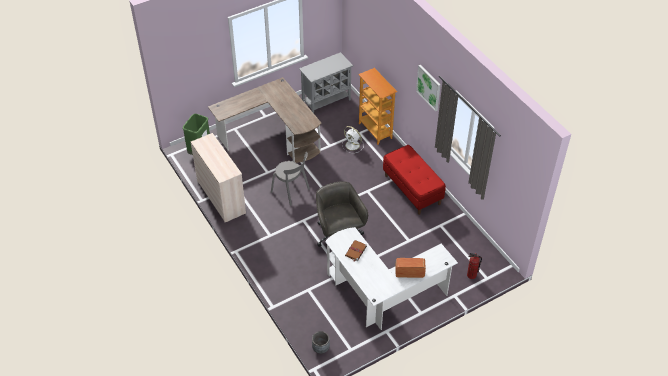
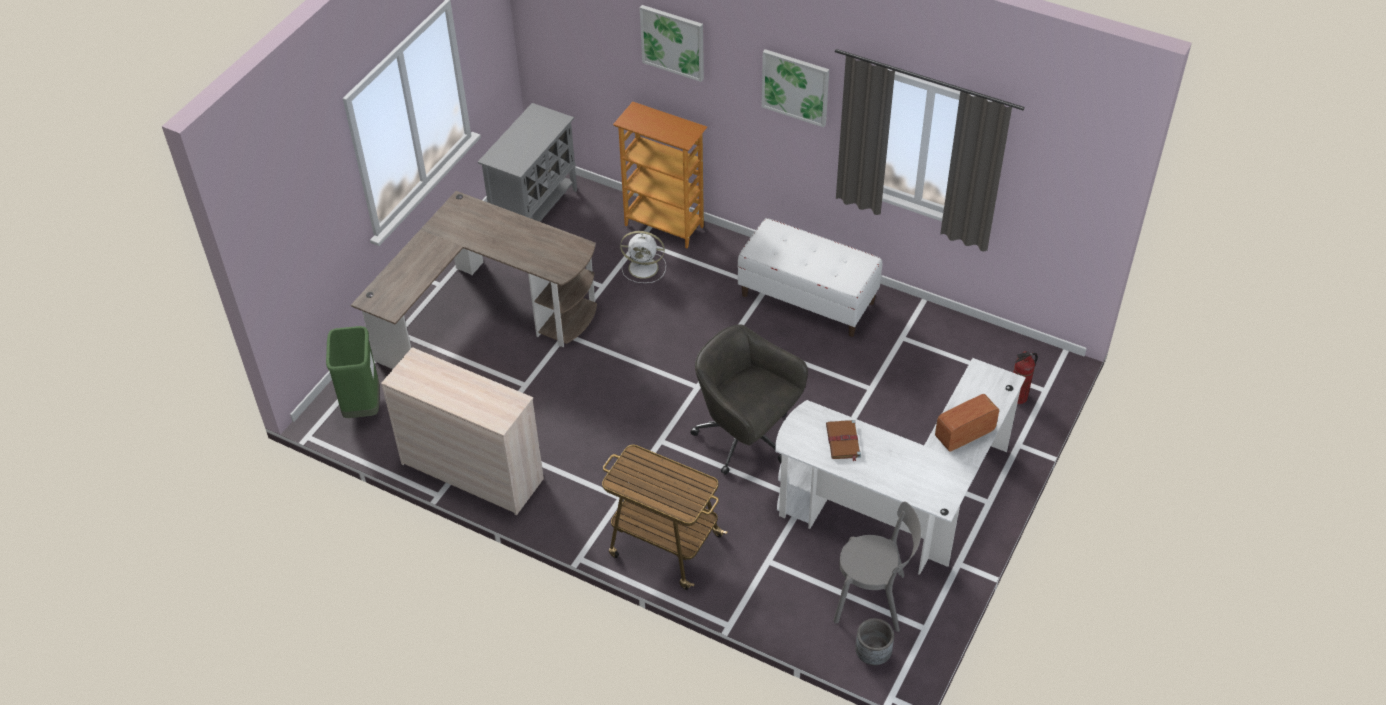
camera: 30 degrees left, 0 degrees up
grey chair [271,152,310,206] -> grey chair moved to [834,501,921,632]
red bench [383,145,446,215] -> white bench [738,218,882,337]
none -> cart [602,445,727,590]
none -> picture [640,5,704,82]

